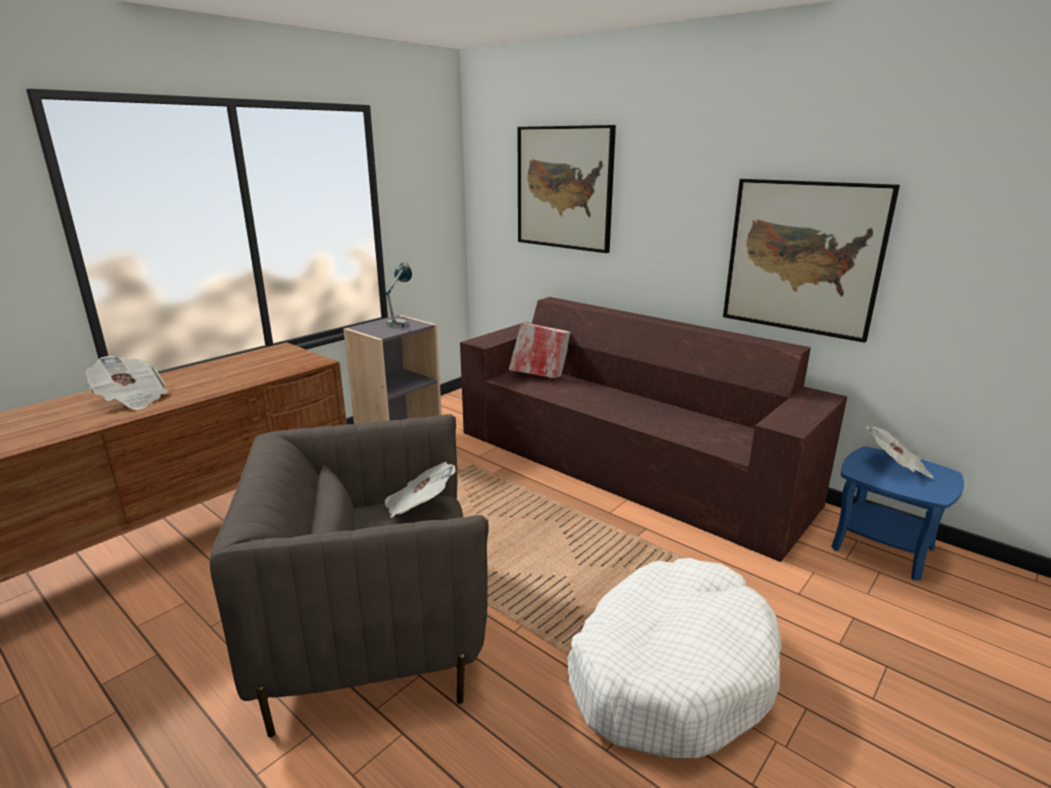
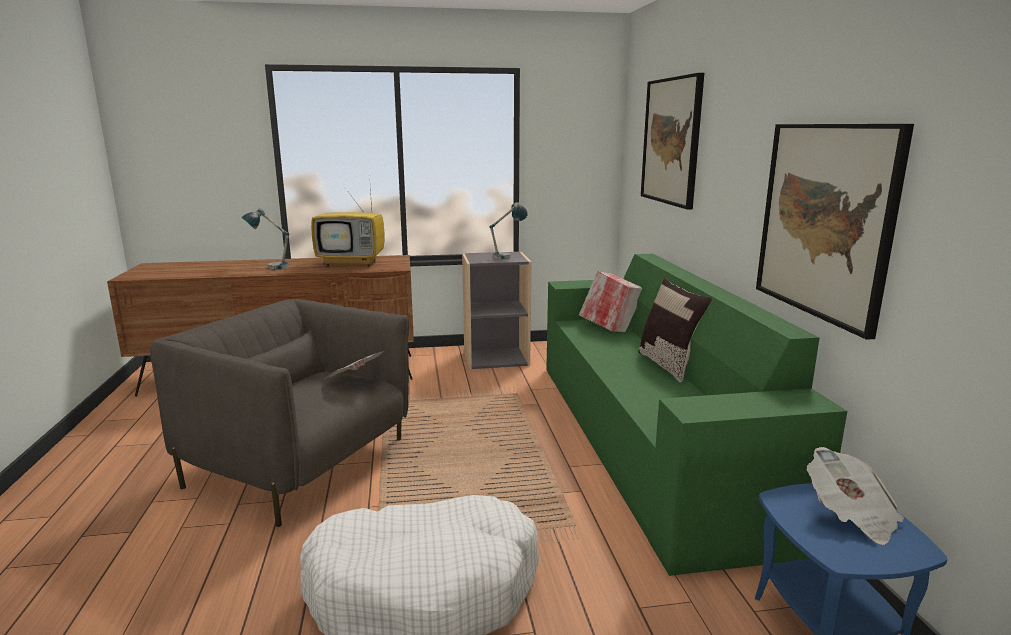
camera: 40 degrees right, 5 degrees down
newspaper [85,356,168,409] -> table lamp [242,208,289,269]
brown sofa [460,297,847,562] -> green sofa [546,254,847,576]
none -> television [311,188,384,266]
none -> pillow [638,278,712,382]

